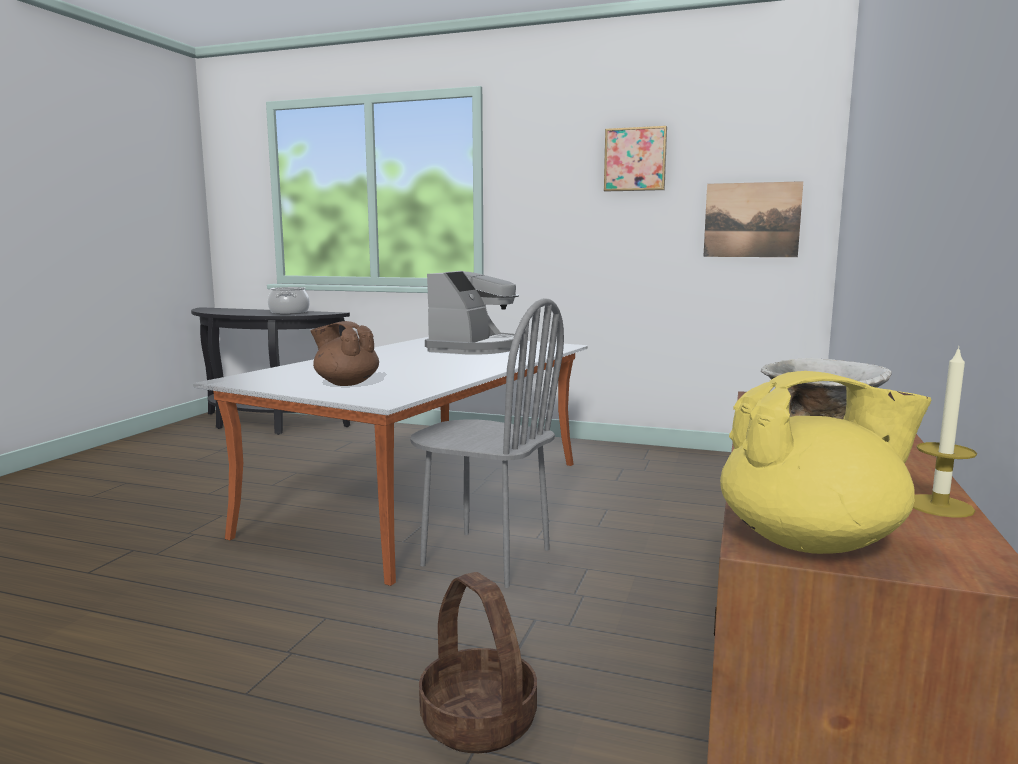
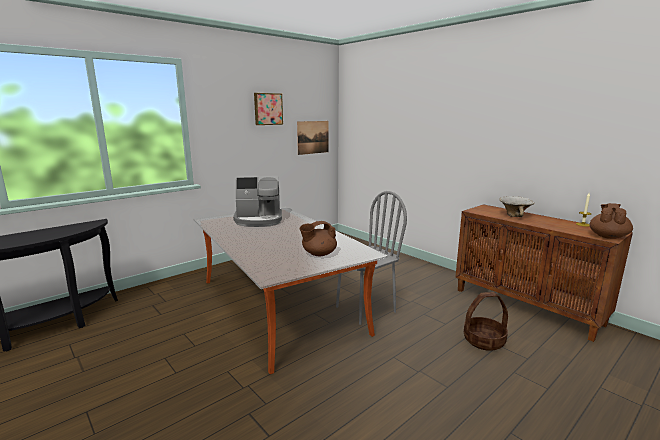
camera: 60 degrees left, 5 degrees up
cooking pot [268,287,310,314] -> none
coffee machine [425,271,520,354] -> coffee machine turned 120 degrees clockwise [233,176,282,227]
yellow teapot [720,371,931,554] -> brown teapot [590,203,633,239]

